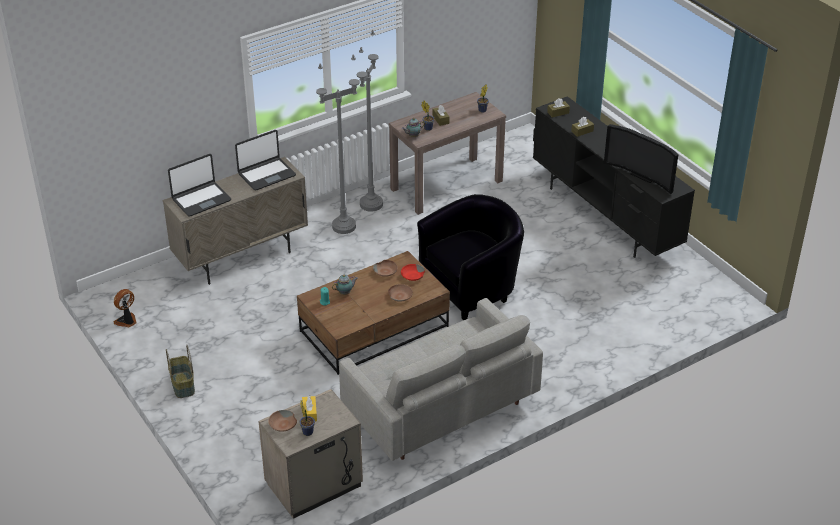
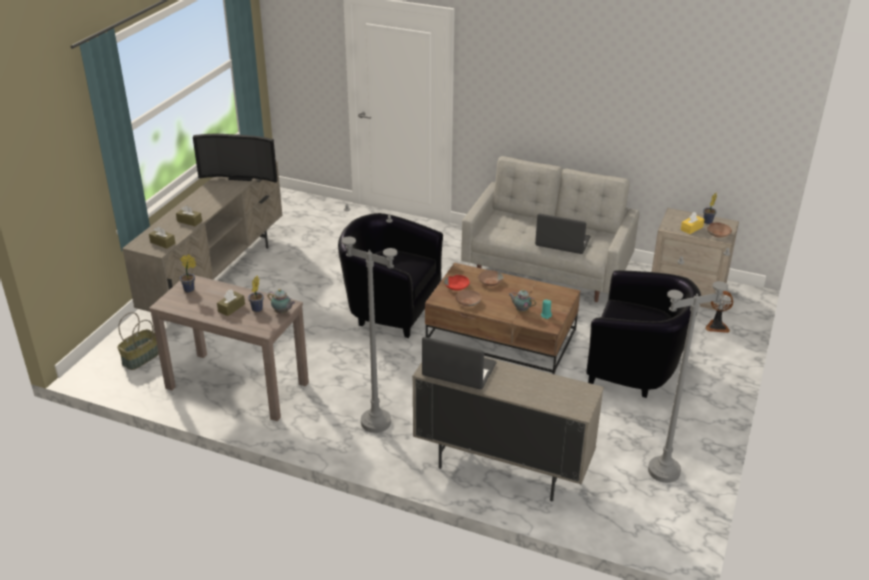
camera: 125 degrees left, 5 degrees down
fan [114,289,137,327] -> fan moved to [705,291,733,333]
basket [166,345,195,398] -> basket moved to [117,312,159,370]
laptop [168,154,231,217] -> laptop moved to [535,214,591,254]
grey floor lamp [357,30,383,212] -> grey floor lamp moved to [648,248,730,483]
black tv stand [533,96,695,258] -> beige tv stand [122,161,283,312]
television [604,124,678,194] -> television turned 90 degrees clockwise [193,133,277,183]
none -> black armchair [586,270,701,398]

